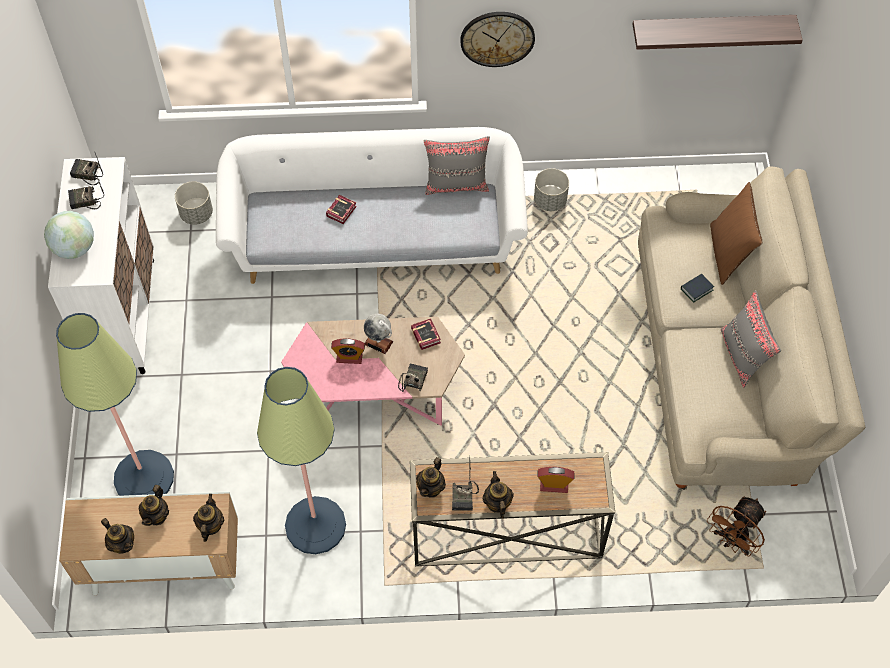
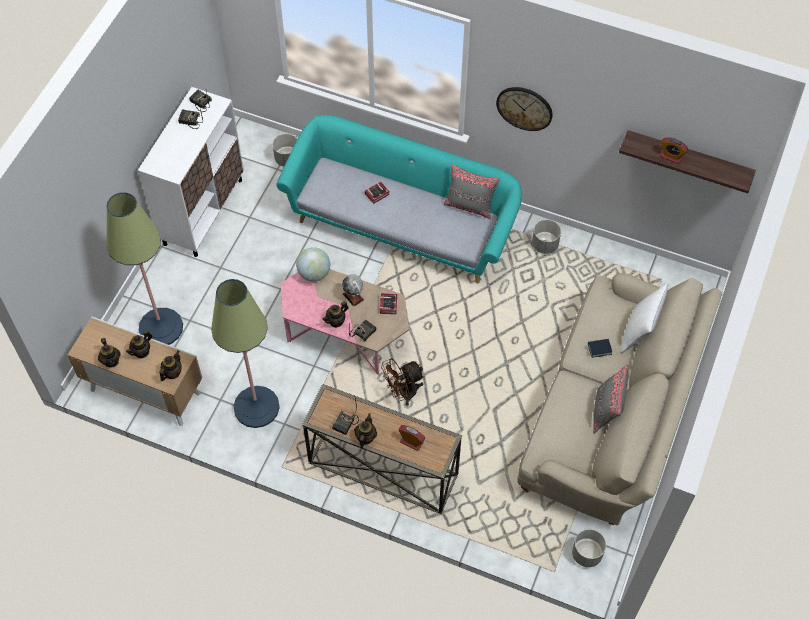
camera: 25 degrees right, 0 degrees up
globe [44,211,94,259] -> globe moved to [296,247,331,282]
white sofa [216,127,528,284] -> turquoise sofa [276,115,522,284]
alarm clock [331,339,365,364] -> alarm clock moved to [660,137,688,164]
teapot [416,457,446,498] -> teapot moved to [323,301,349,328]
brown fan [707,496,766,556] -> brown fan moved to [381,358,424,406]
brown pillow [710,182,762,285] -> white pillow [620,283,668,353]
none -> grey planter [572,529,606,567]

